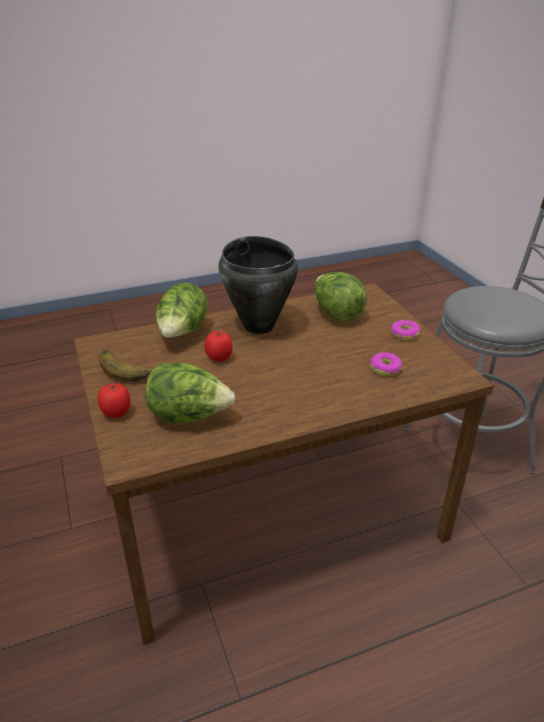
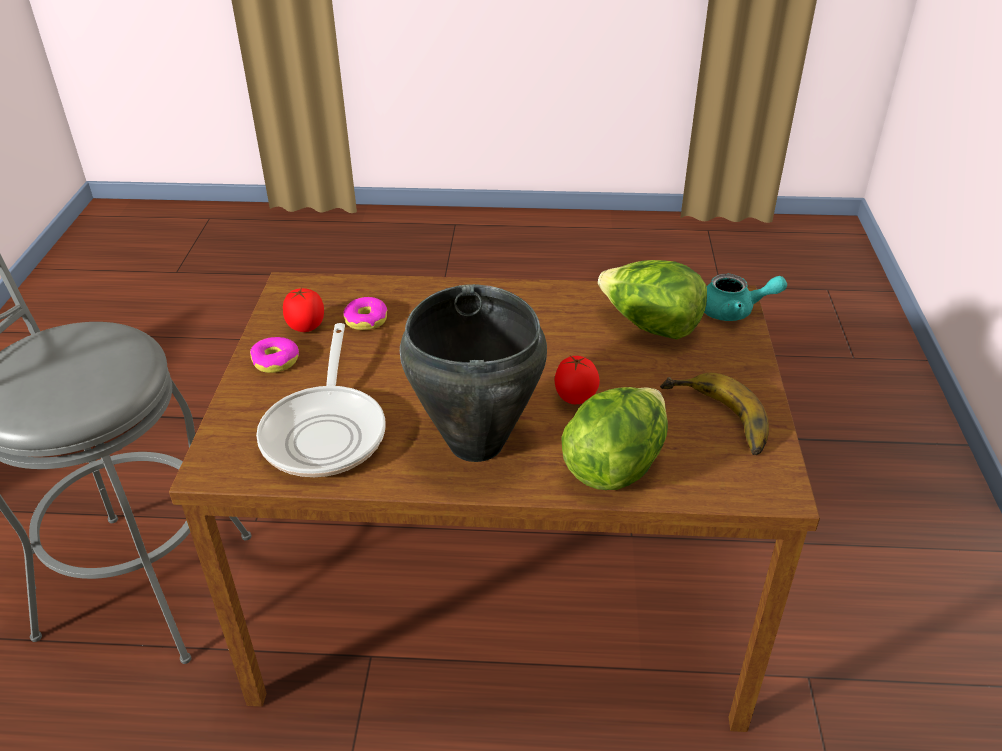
camera: 155 degrees left, 5 degrees up
tomato [98,383,131,418] -> tomato moved to [283,288,324,332]
lettuce [315,272,367,322] -> frying pan [256,323,386,477]
none -> turquoise teapot [704,274,787,321]

